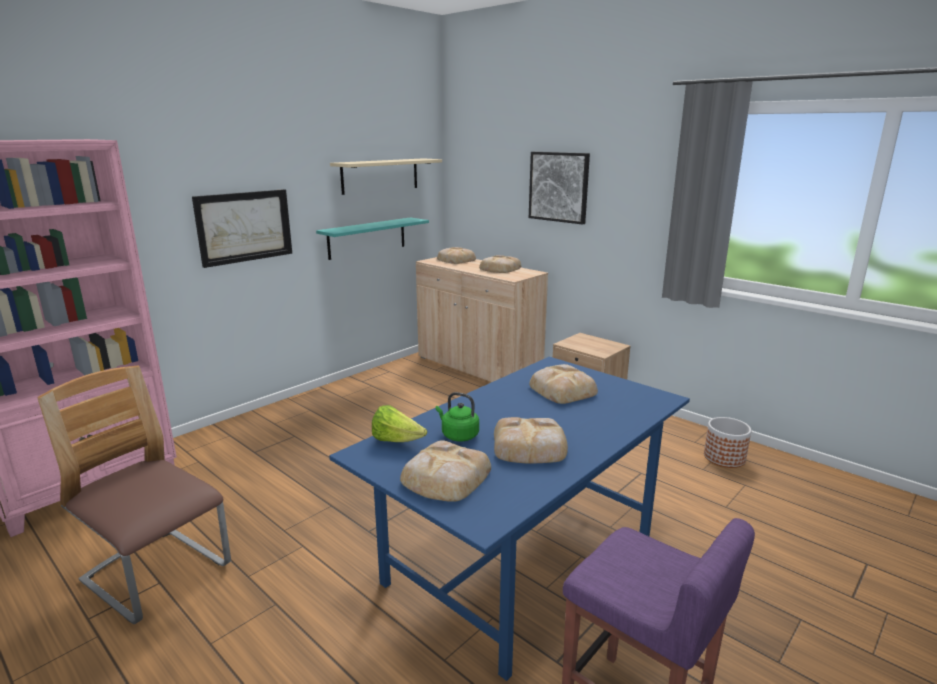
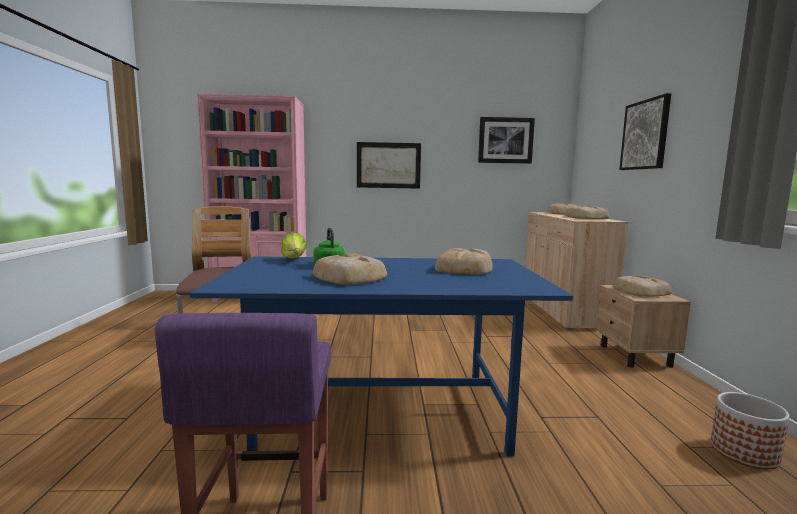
camera: 45 degrees right, 10 degrees down
turquoise shelf [316,217,429,260] -> none
beige shelf [330,158,442,195] -> picture [478,117,535,164]
bread [400,440,491,502] -> bread moved to [613,276,672,297]

